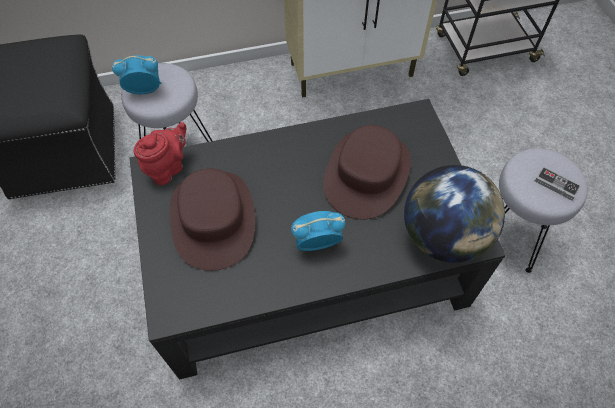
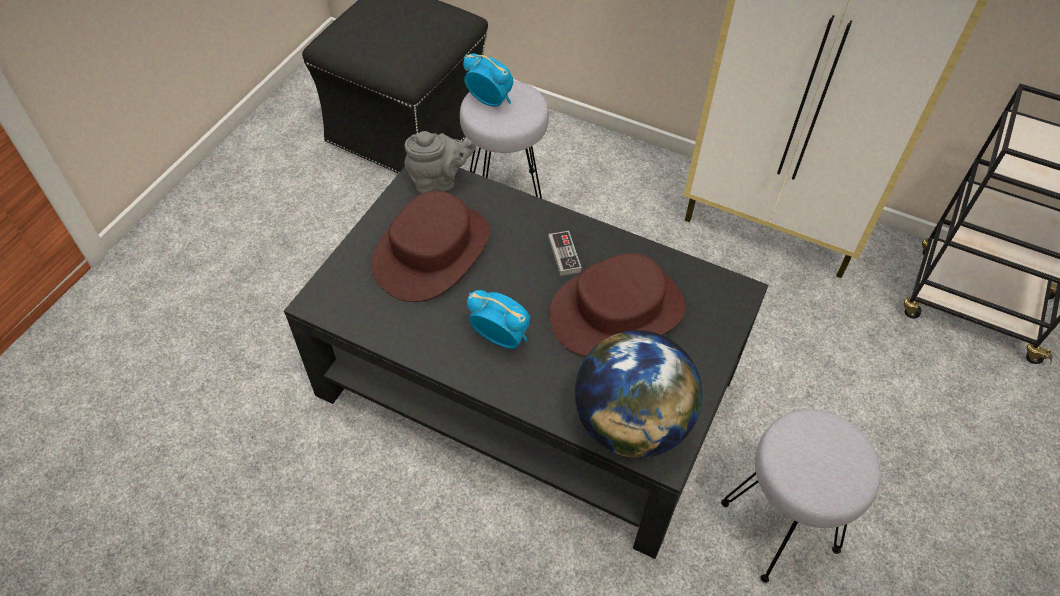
camera: 40 degrees right, 5 degrees down
red teapot [134,122,186,186] -> grey teapot [404,131,476,194]
game controller [535,166,581,200] -> game controller moved to [548,231,582,276]

